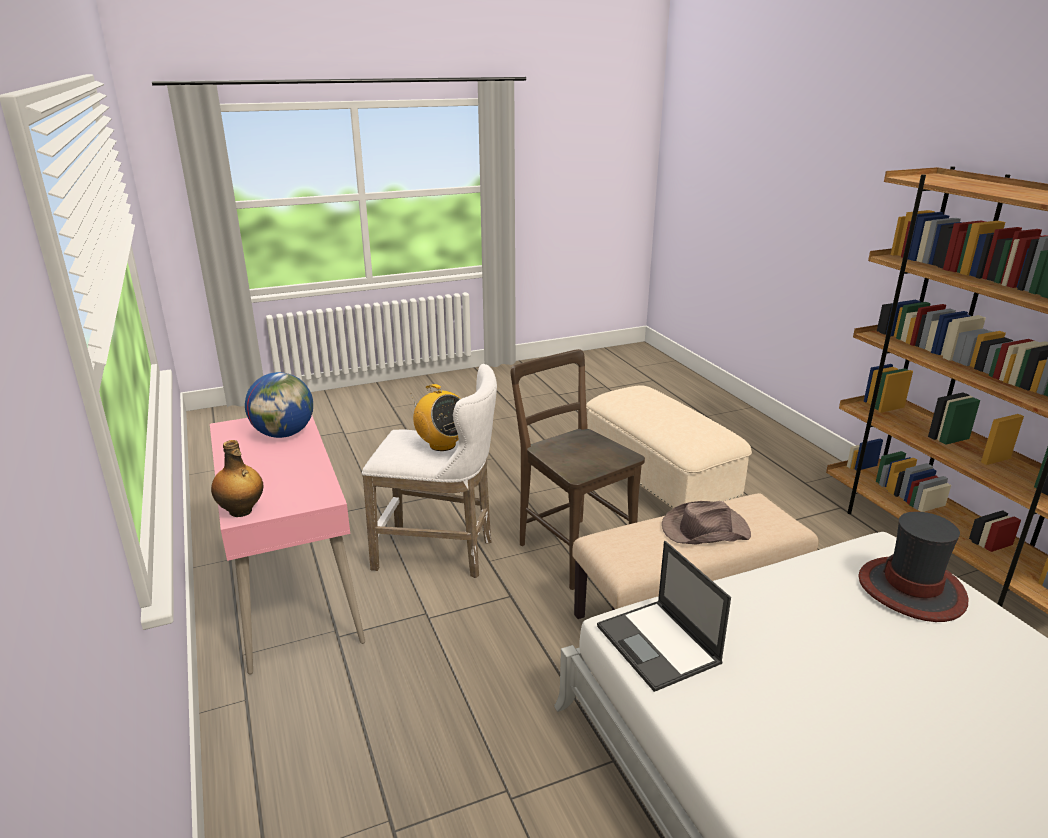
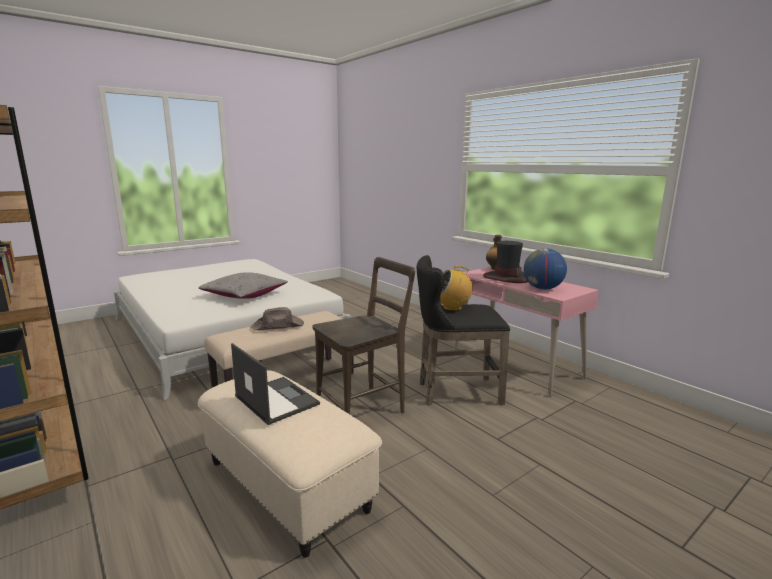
camera: 165 degrees right, 10 degrees down
white stool [362,364,497,578] -> black stool [416,255,510,406]
radio [410,384,461,451] -> radio turned 45 degrees counterclockwise [440,265,473,311]
brown chair [511,349,645,590] -> brown chair turned 75 degrees counterclockwise [313,257,415,414]
laptop [597,541,731,692] -> laptop moved to [231,343,320,425]
hat [858,511,968,622] -> hat moved to [483,241,528,283]
none -> grey pillow [199,272,288,299]

